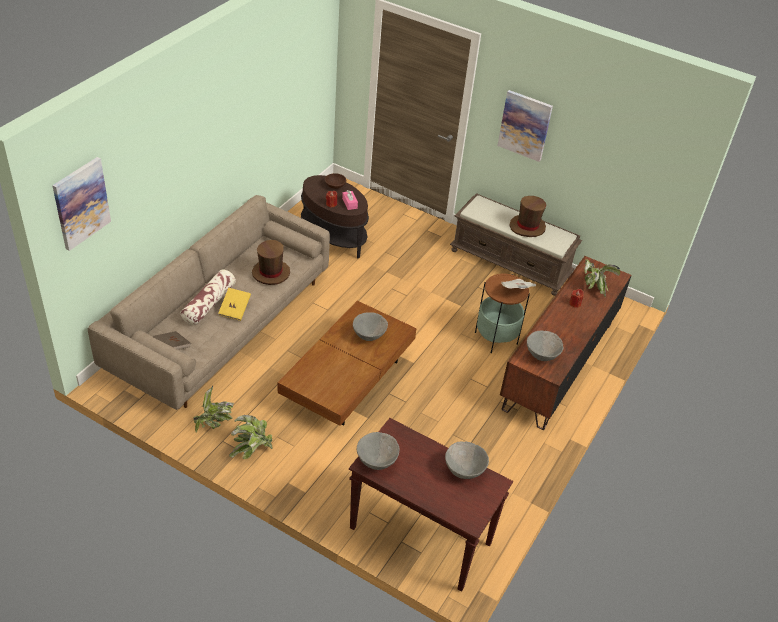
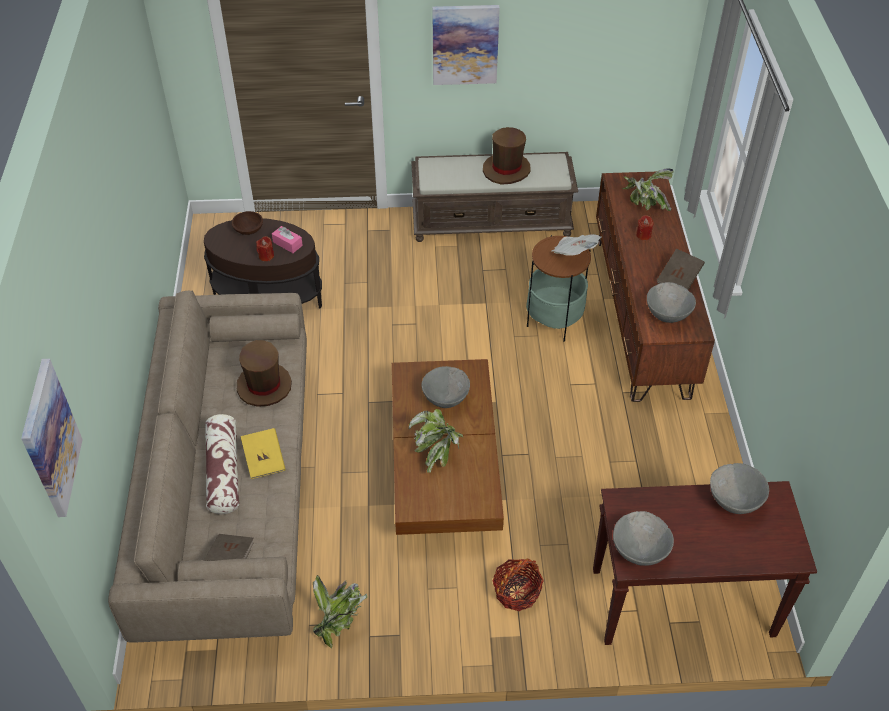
camera: 30 degrees left, 5 degrees up
potted plant [229,415,273,459] -> potted plant moved to [409,409,463,473]
none -> basket [493,559,544,611]
none -> brown book [657,248,705,290]

